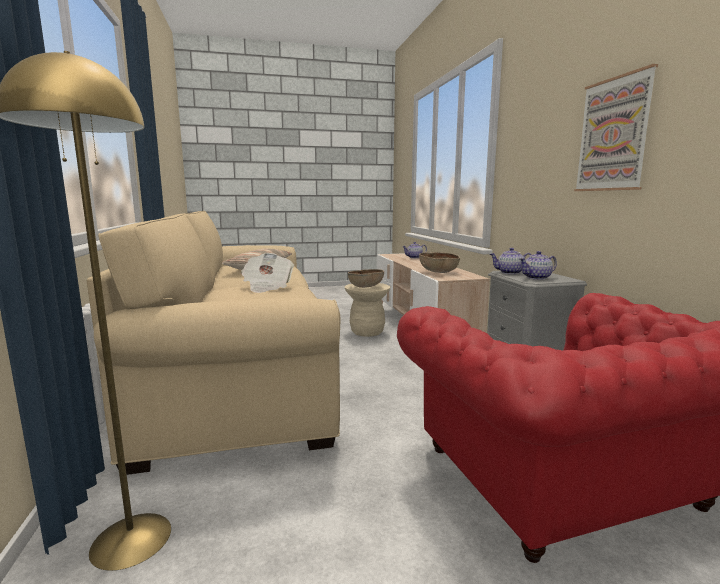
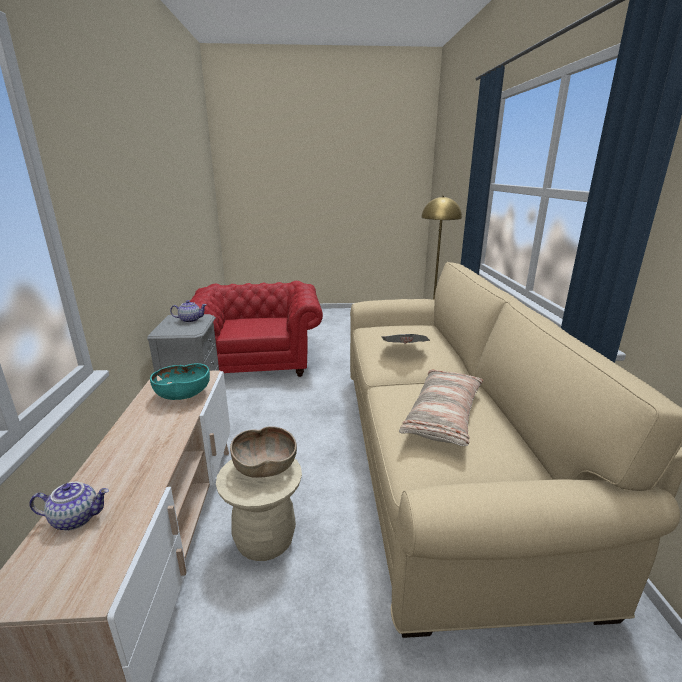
camera: 170 degrees left, 10 degrees up
brown bowl [419,252,460,273] -> turquoise bowl [150,363,210,400]
teapot [490,248,531,274] -> none
picture [574,64,658,191] -> none

